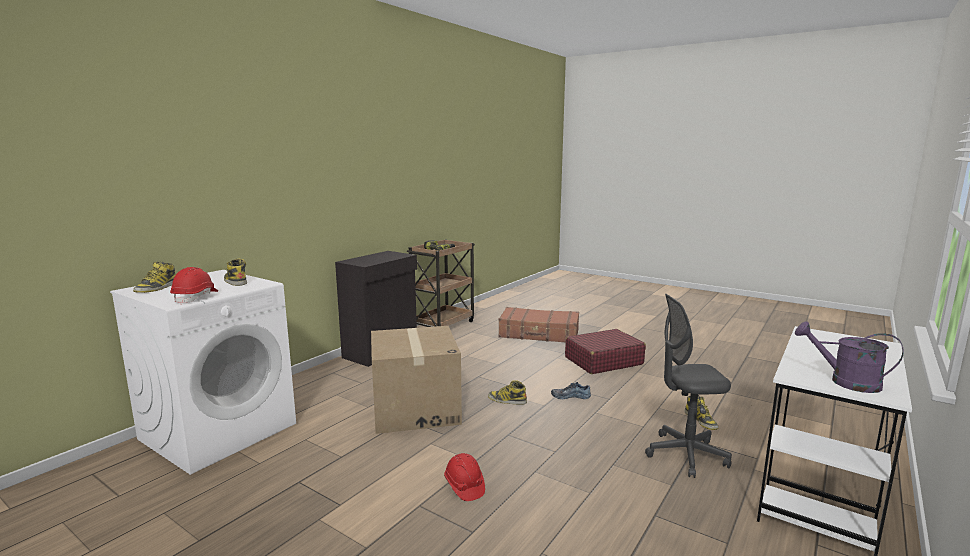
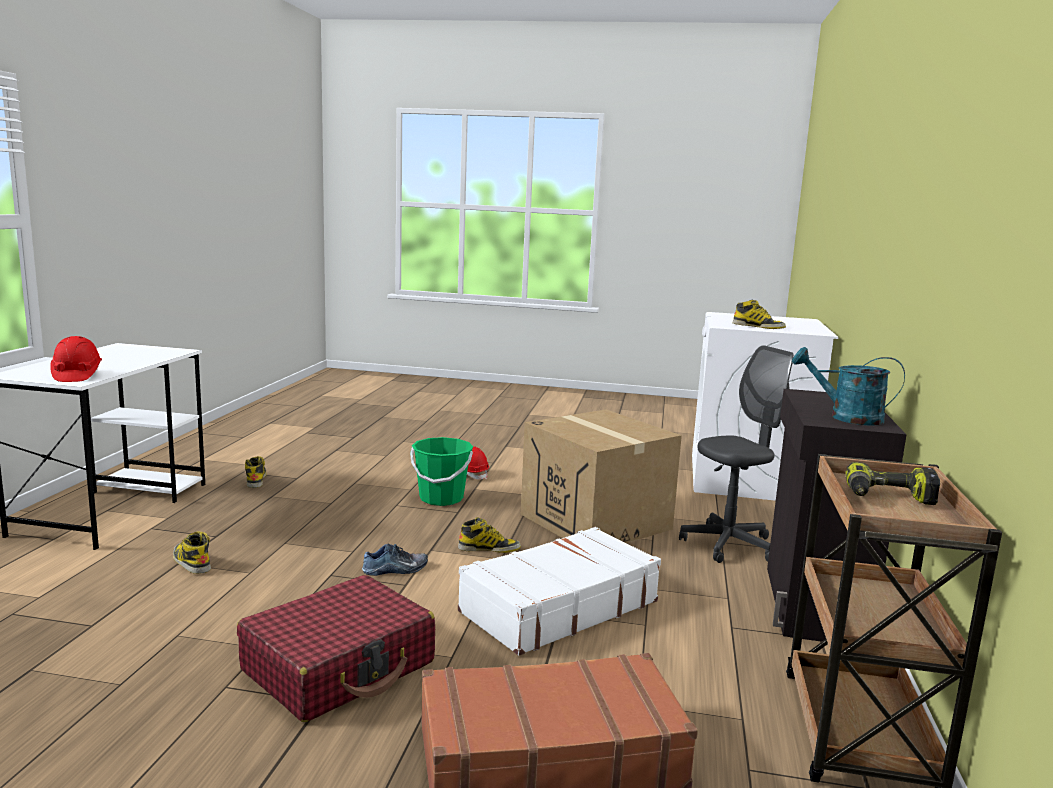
camera: 155 degrees right, 0 degrees up
boot [133,262,176,293] -> boot moved to [245,456,267,488]
red hard hat [170,267,218,305] -> red hard hat moved to [50,336,102,382]
grey office chair [645,294,732,478] -> grey office chair moved to [679,345,794,563]
purple watering can [795,321,904,393] -> none
none -> green bucket [410,437,473,506]
none -> white suitcase [458,527,661,656]
none -> turquoise watering can [792,347,905,426]

